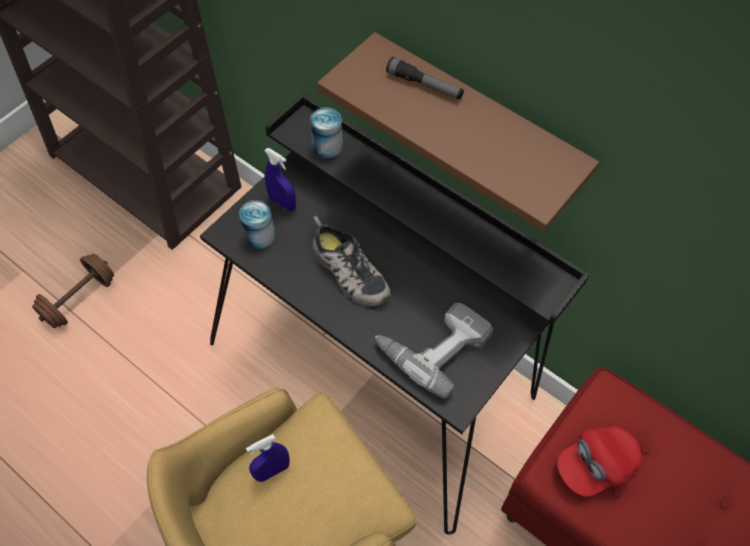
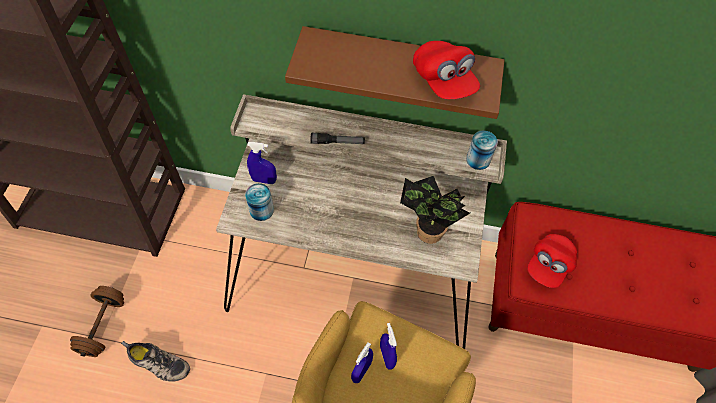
camera: 30 degrees left, 0 degrees up
black desk [200,93,590,535] -> beige desk [216,94,507,349]
can [310,107,343,158] -> can moved to [466,131,498,170]
shoe [312,216,391,307] -> shoe moved to [121,341,190,382]
power drill [375,303,493,399] -> potted plant [400,176,470,244]
flashlight [386,57,464,99] -> flashlight moved to [310,133,365,144]
none -> blue spray bottle [380,323,397,370]
none -> red cap [413,41,480,99]

